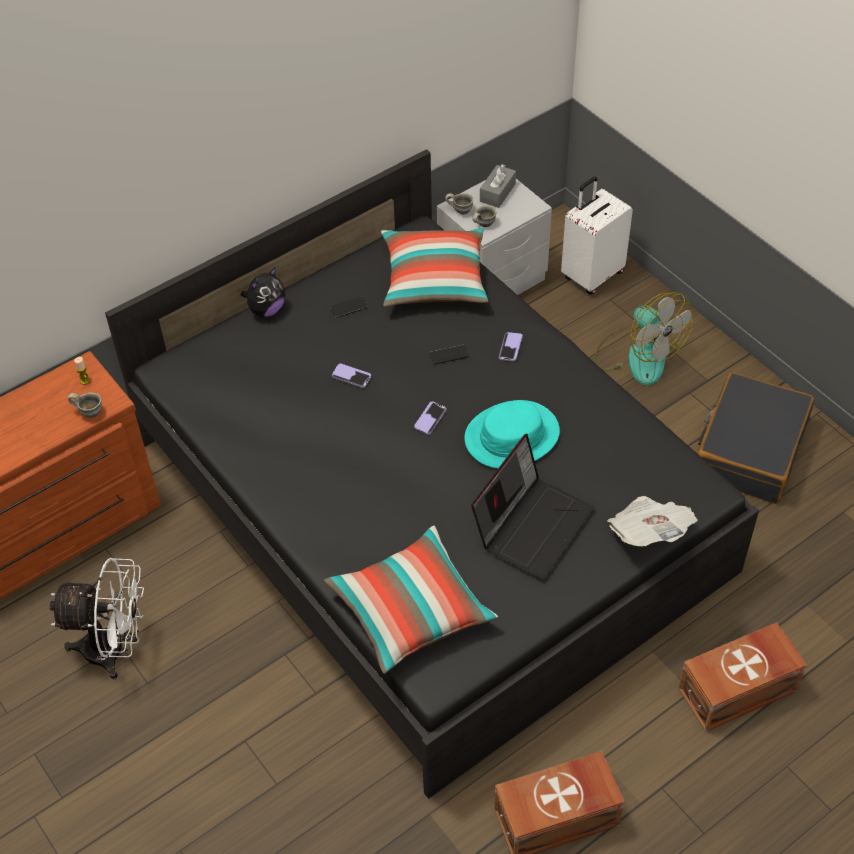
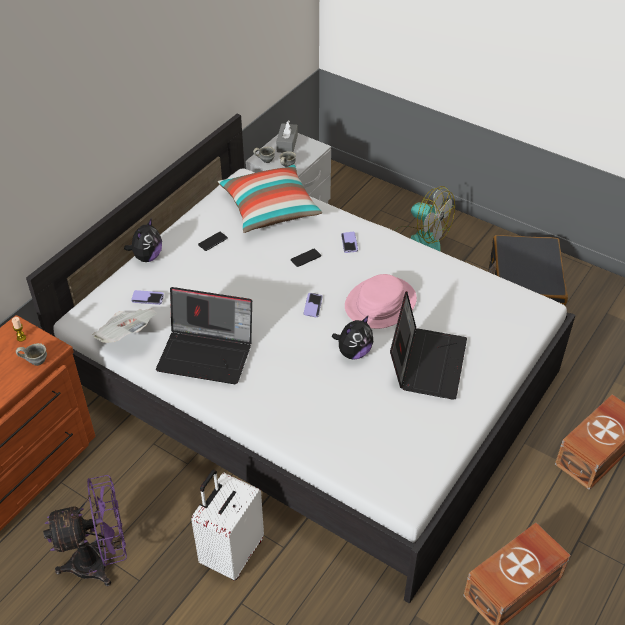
camera: 20 degrees left, 5 degrees down
white fan [49,558,144,680] -> purple fan [43,475,127,586]
black bed [105,149,759,799] -> white bed [26,114,575,604]
pillow [324,526,498,674] -> none
phone [332,364,371,388] -> phone moved to [131,290,164,305]
turquoise hat [464,400,560,468] -> pink hat [345,274,417,329]
white suitcase [561,176,633,295] -> white suitcase moved to [191,470,264,580]
newspaper [607,496,698,546] -> newspaper moved to [92,308,157,343]
none -> laptop [156,287,252,384]
none -> plush toy [332,316,373,360]

